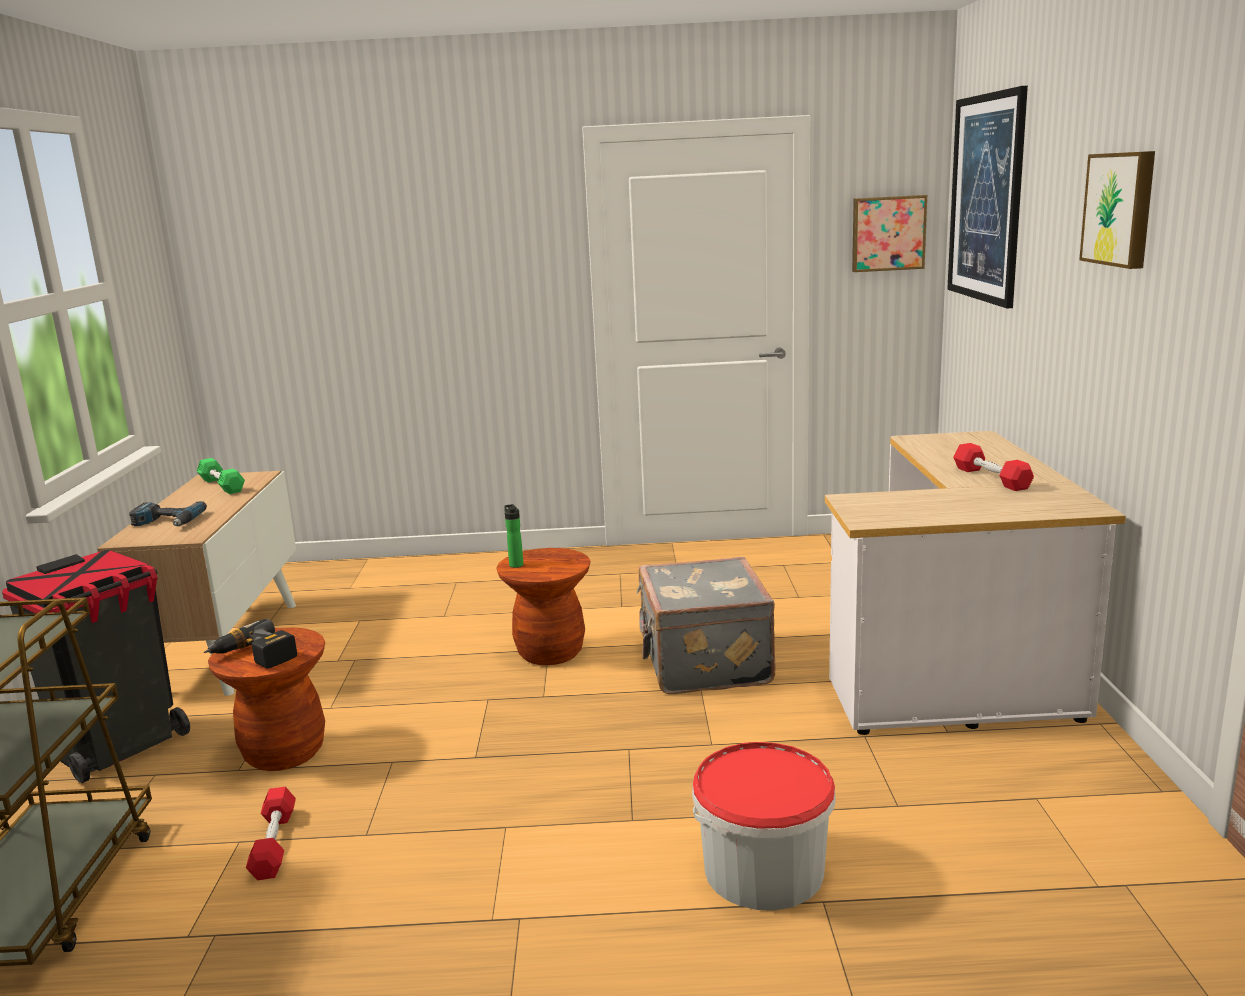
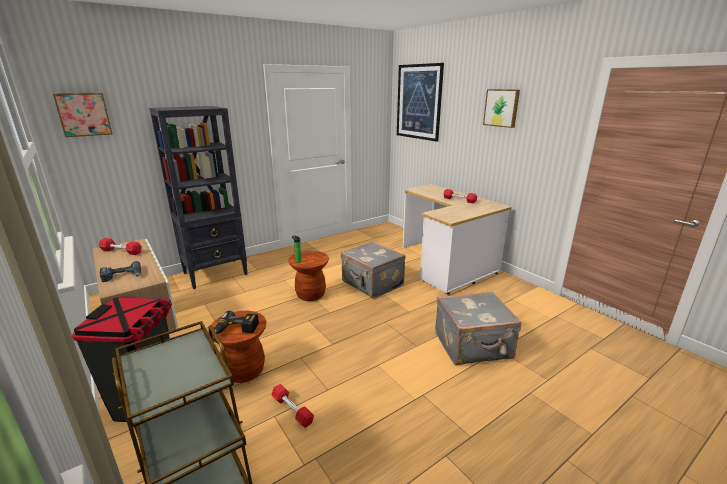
camera: 35 degrees left, 5 degrees up
green dumbbell [197,458,245,494] -> red dumbbell [99,238,142,255]
bucket [692,742,836,910] -> grey suitcase [435,291,522,365]
picture [852,195,927,272] -> picture moved to [53,93,113,137]
none -> black bookcase [149,106,248,289]

